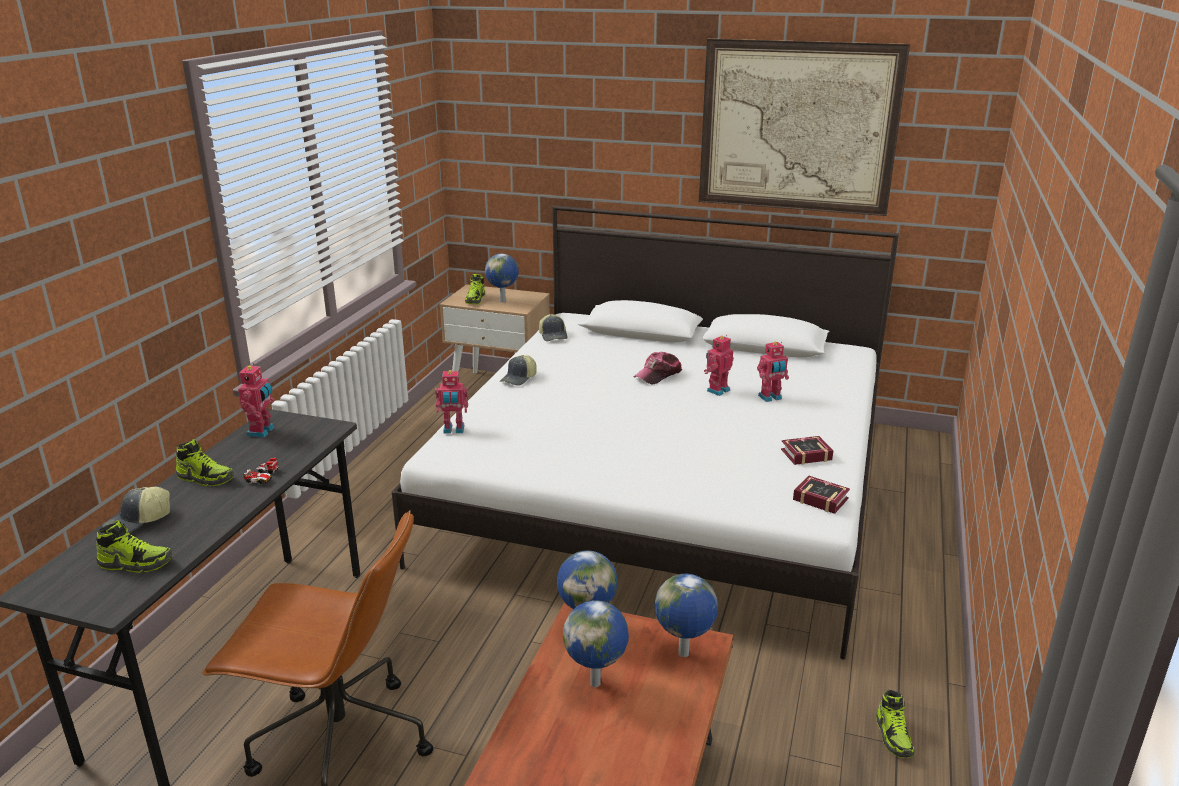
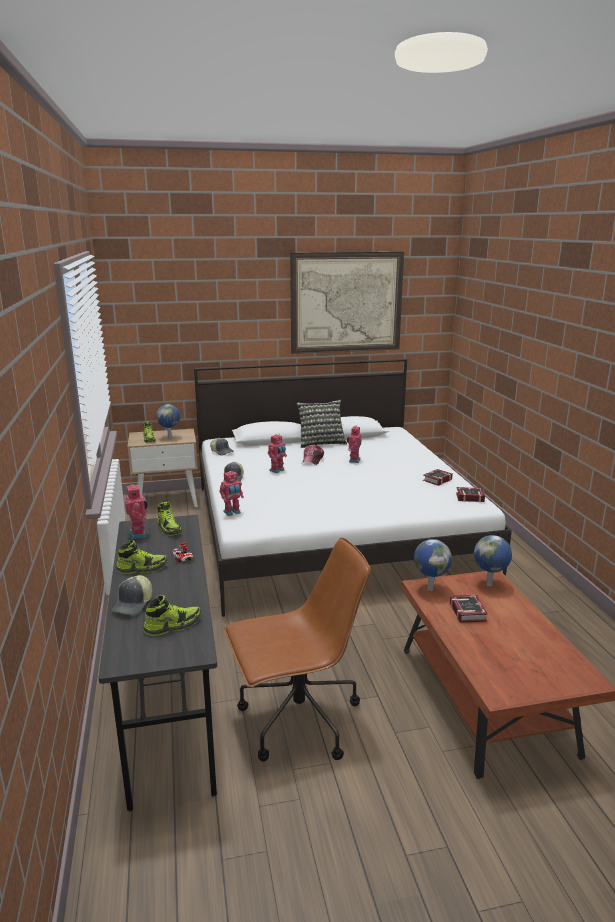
camera: 30 degrees left, 5 degrees down
globe [563,600,629,687] -> book [450,594,488,623]
toy robot [757,342,789,402] -> toy robot moved to [268,434,287,473]
shoe [876,690,915,758] -> shoe moved to [157,501,182,536]
none -> pillow [297,400,347,448]

